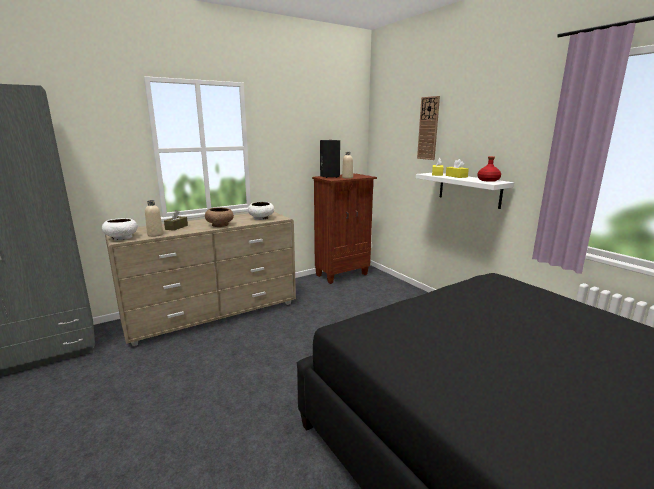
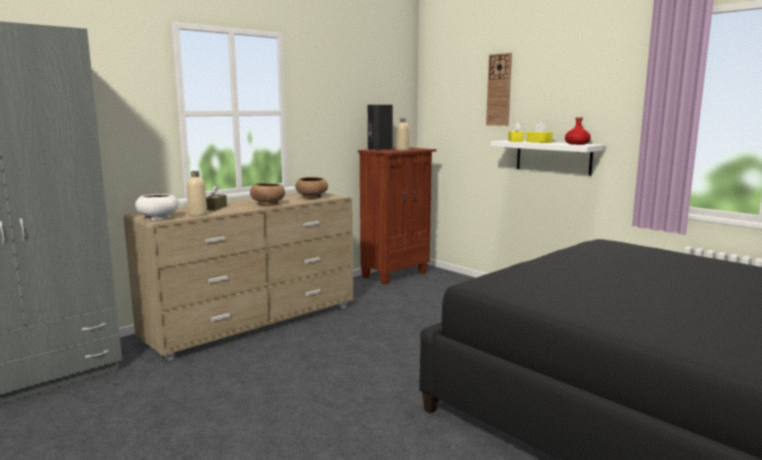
camera: 10 degrees left, 5 degrees down
white bowl [248,201,274,220] -> brown bowl [295,177,328,199]

